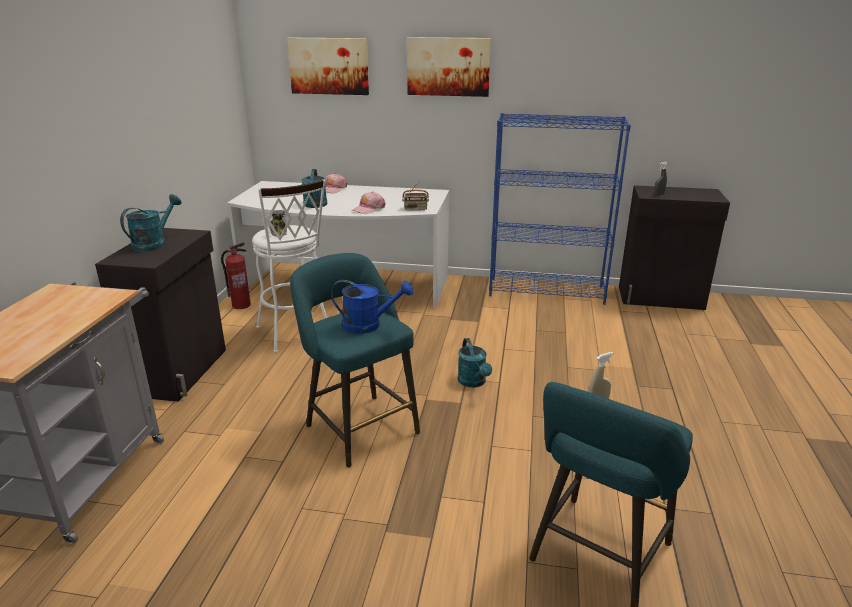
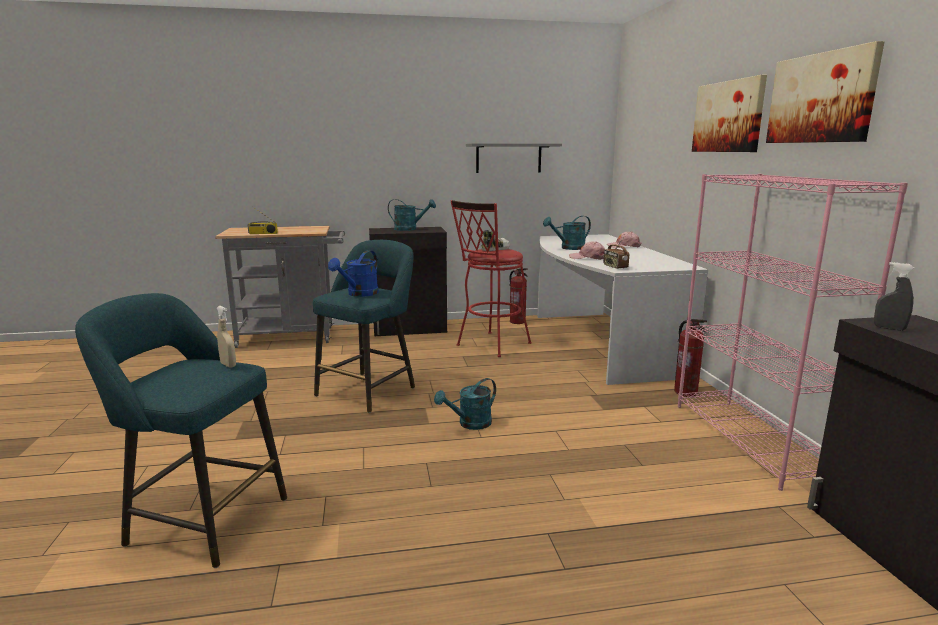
camera: 70 degrees right, 10 degrees down
white stool [252,180,328,353] -> red stool [451,200,532,357]
picture [287,37,369,95] -> picture moved to [766,41,885,143]
blue watering can [331,280,413,334] -> blue watering can turned 45 degrees clockwise [328,250,379,297]
blue bookcase [489,113,631,305] -> pink bookcase [678,174,908,491]
none -> radio [248,207,278,234]
none -> grey shelf [466,143,562,173]
none -> fire extinguisher [674,319,707,397]

